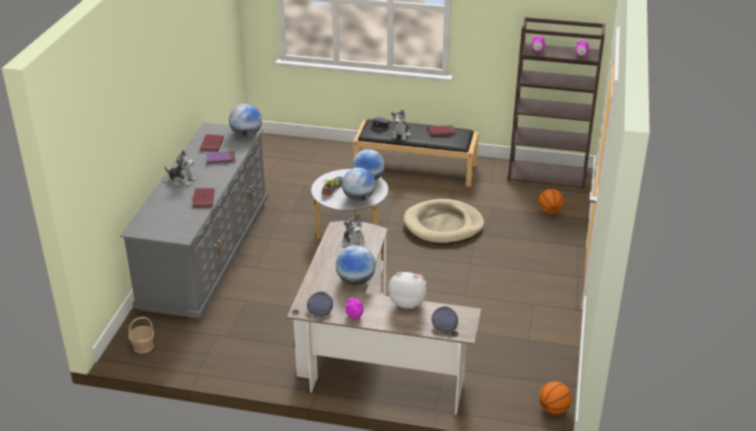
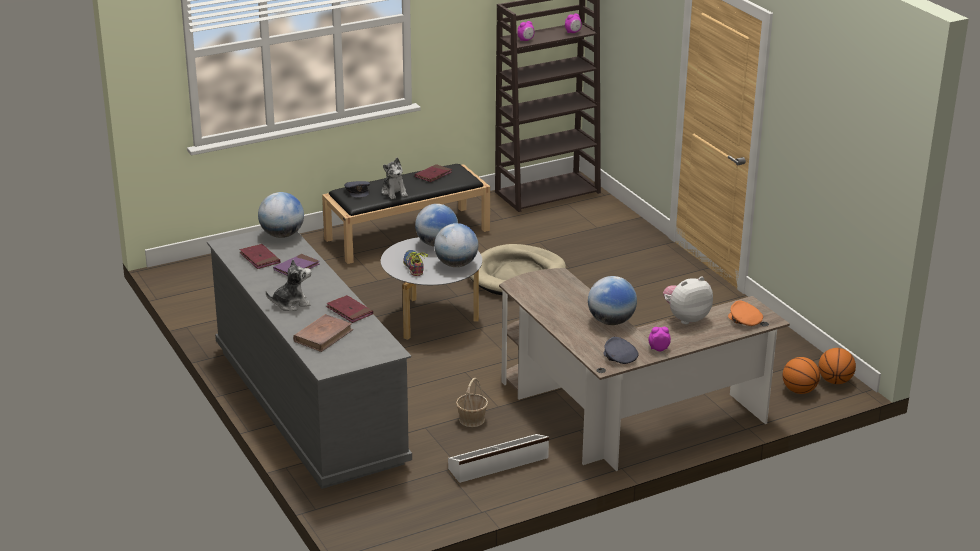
camera: 40 degrees left, 5 degrees down
basket [128,317,154,354] -> basket moved to [456,378,488,427]
plush toy [342,215,367,248] -> none
grey cap [432,306,458,332] -> orange cap [728,300,763,326]
basketball [539,189,564,214] -> basketball moved to [783,357,820,394]
none -> brown book [293,314,353,352]
none -> white storage box [448,434,549,483]

